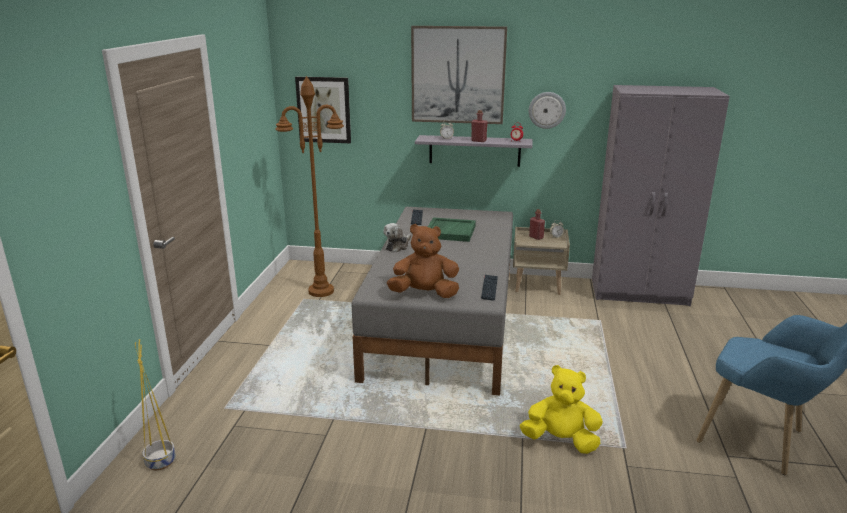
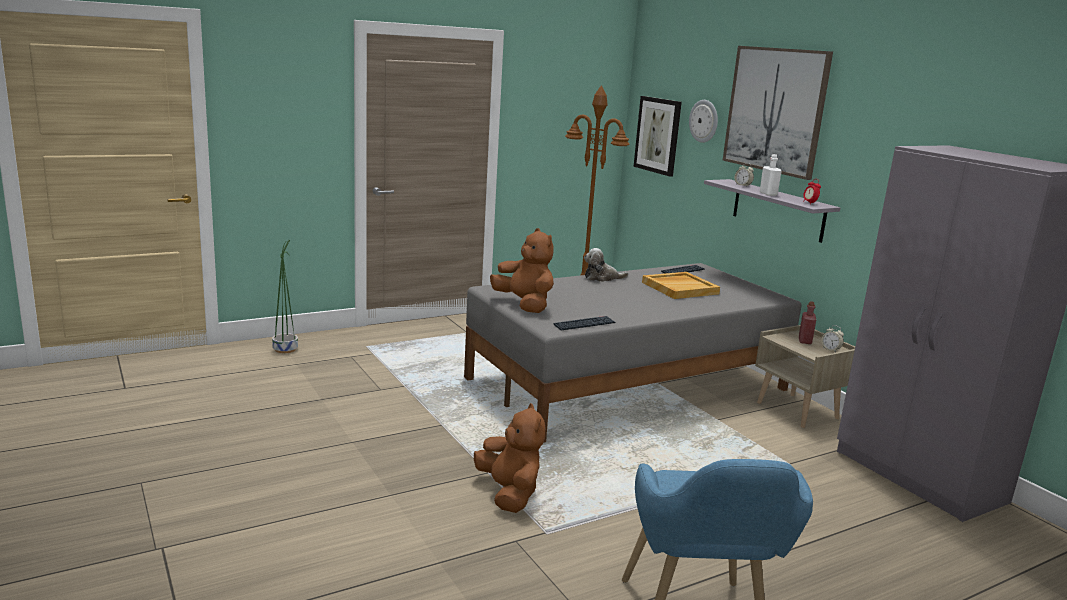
camera: 50 degrees right, 5 degrees down
yellow planter [135,339,176,470] -> green planter [272,240,298,353]
green tray [428,217,476,242] -> beige tray [642,272,720,299]
red bottle [471,110,488,142] -> white bottle [760,154,782,196]
yellow plush toy [520,365,603,454] -> brown plush toy [474,403,545,513]
wall clock [529,92,566,129] -> wall clock moved to [689,100,718,143]

